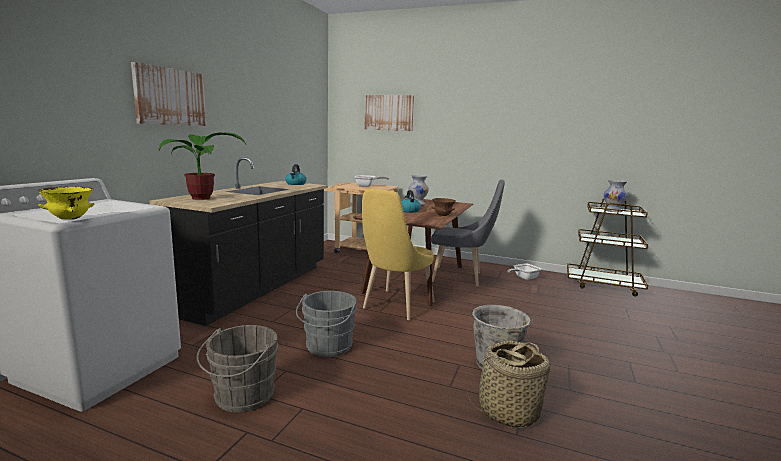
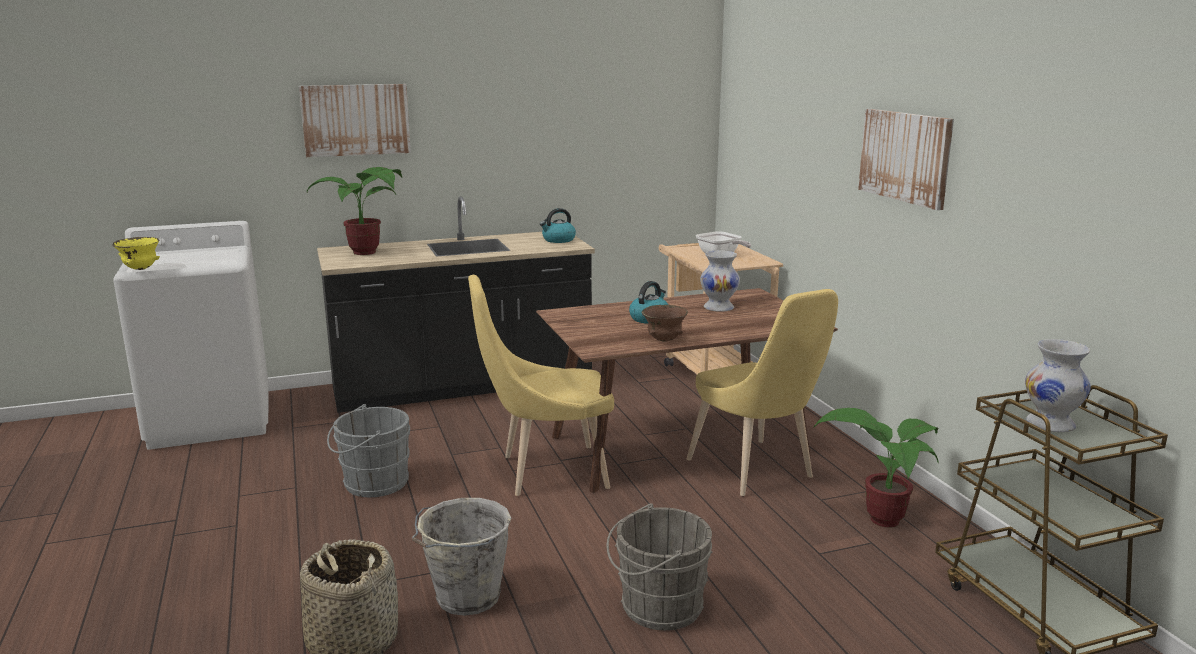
camera: 50 degrees right, 5 degrees up
grey bucket [197,325,278,412] -> grey bucket moved to [607,503,712,630]
picture [364,95,414,131] -> picture moved to [858,109,954,210]
grey chair [431,179,505,287] -> yellow chair [687,289,838,496]
frying pan [507,263,542,280] -> potted plant [813,408,938,528]

